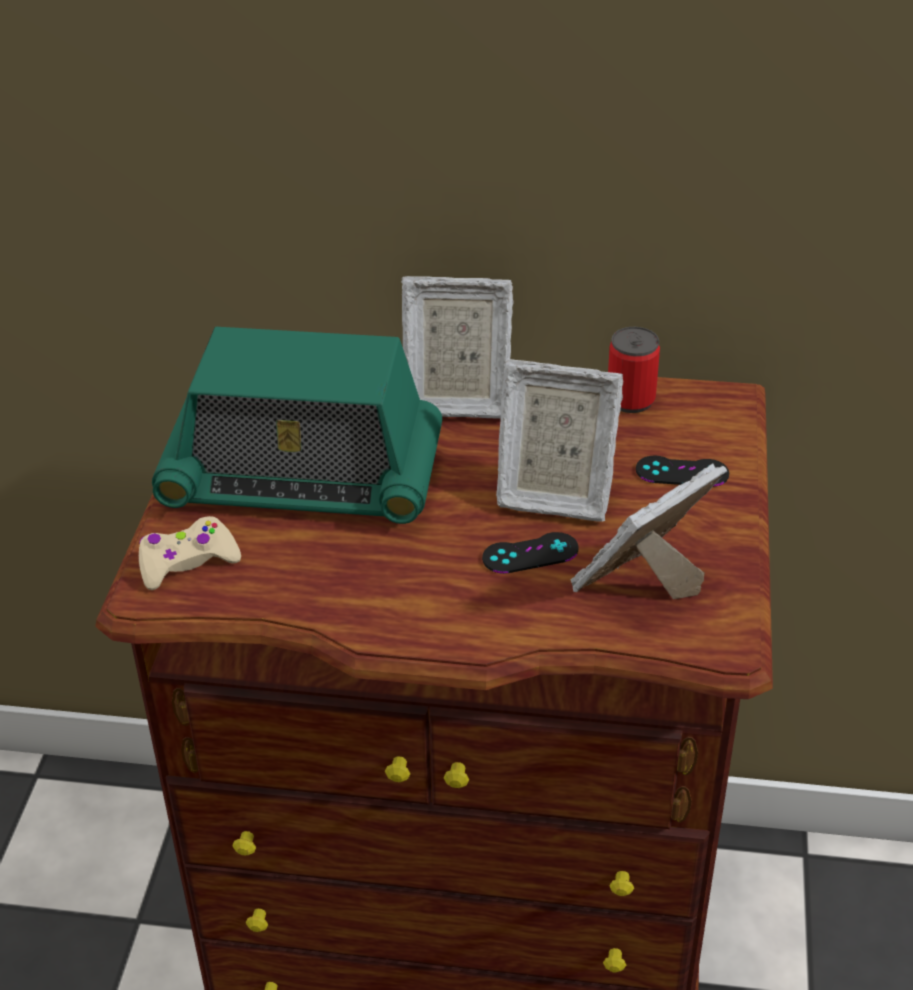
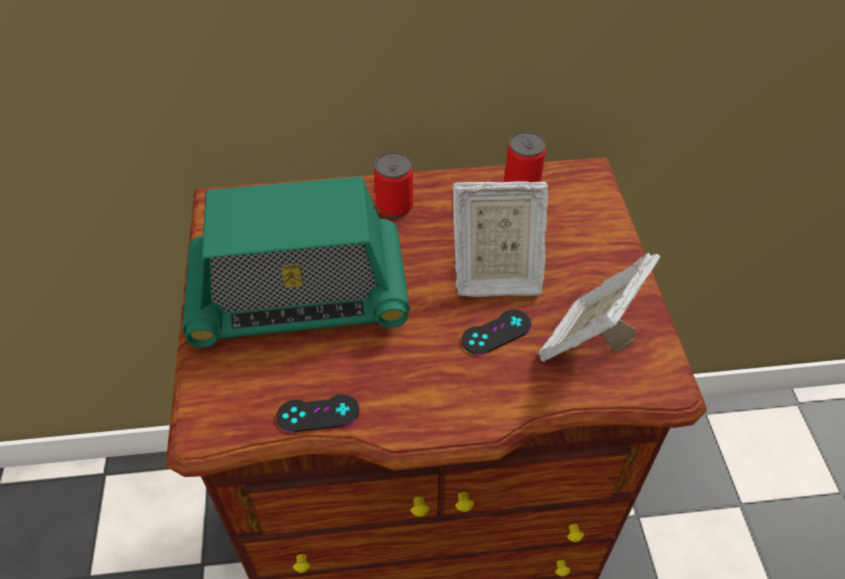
camera: 15 degrees left, 10 degrees up
beige game controller [139,516,241,590] -> none
picture frame [401,276,514,419] -> can [374,152,413,218]
black game controller [636,455,729,487] -> black game controller moved to [276,395,359,432]

